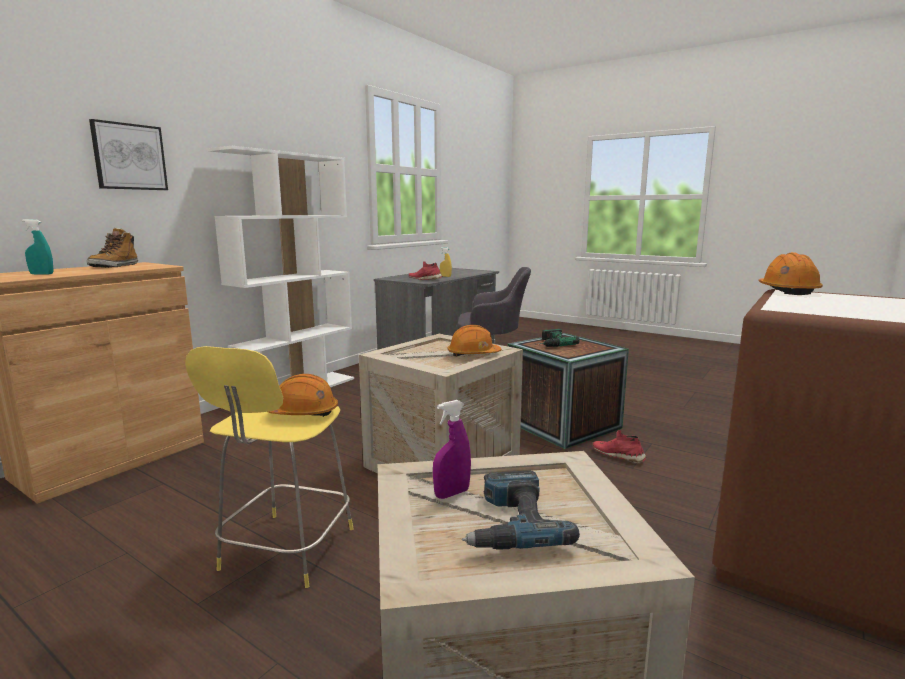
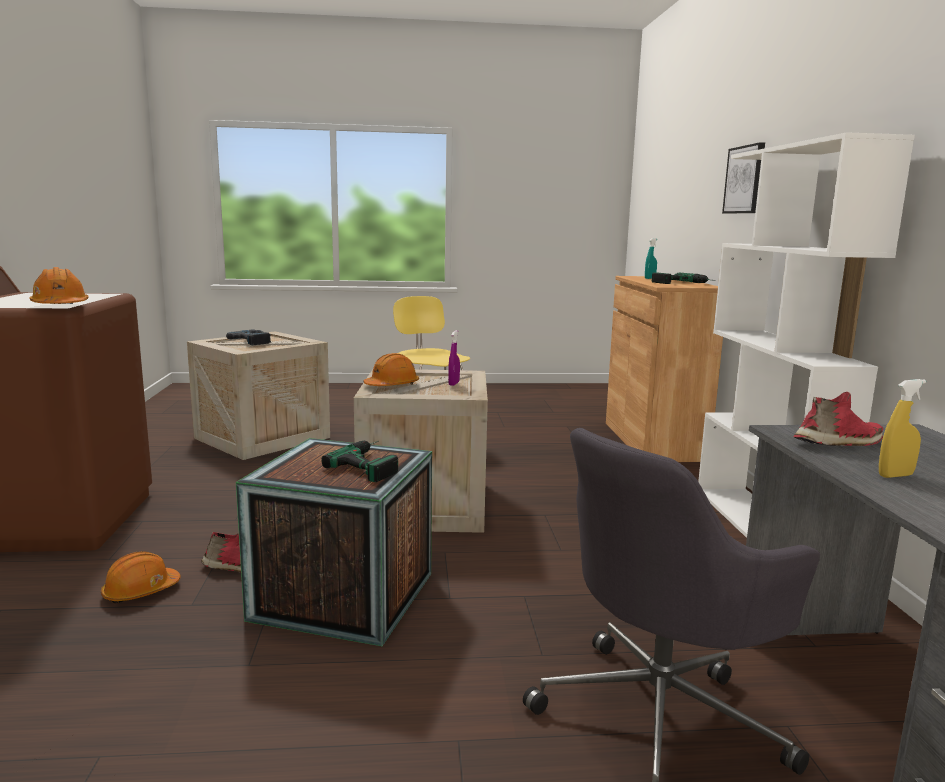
camera: 140 degrees right, 0 degrees up
boot [86,228,138,268] -> power drill [652,272,715,284]
orange hard hat [268,374,338,417] -> orange hard hat moved to [101,551,181,604]
purple spray bottle [433,400,471,499] -> purple spray bottle moved to [448,330,460,386]

